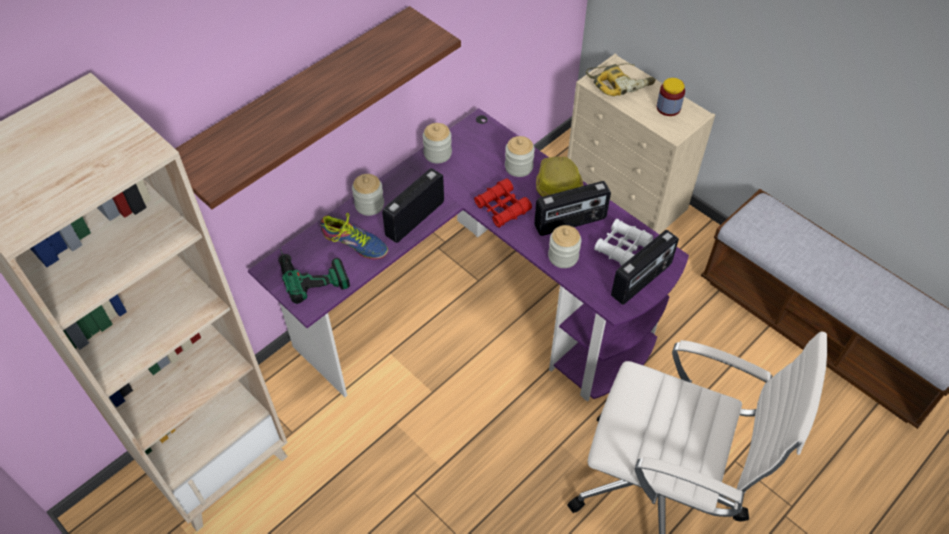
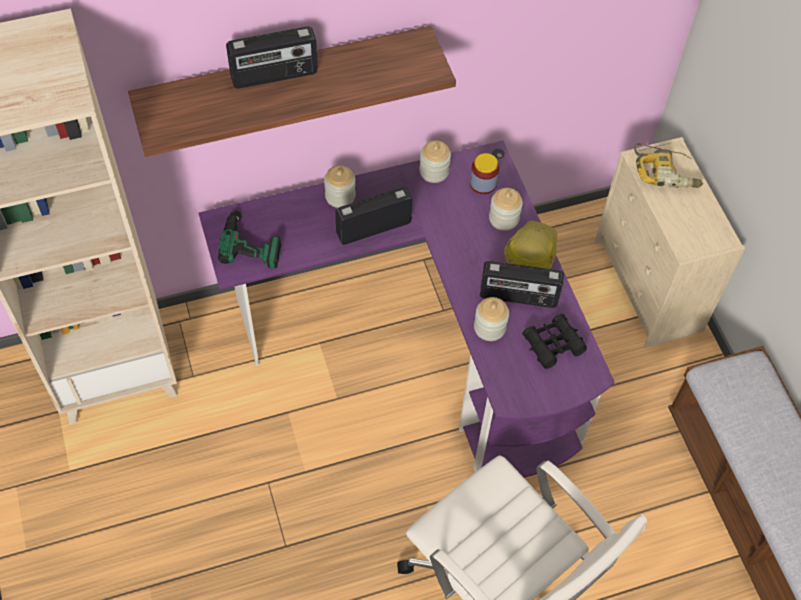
camera: 25 degrees right, 5 degrees up
shoe [321,213,388,260] -> none
red binoculars [474,178,532,228] -> none
white binoculars [594,219,653,265] -> black binoculars [523,314,587,369]
radio [611,230,679,305] -> radio moved to [226,26,318,89]
jar [657,78,685,116] -> jar moved to [470,153,500,194]

